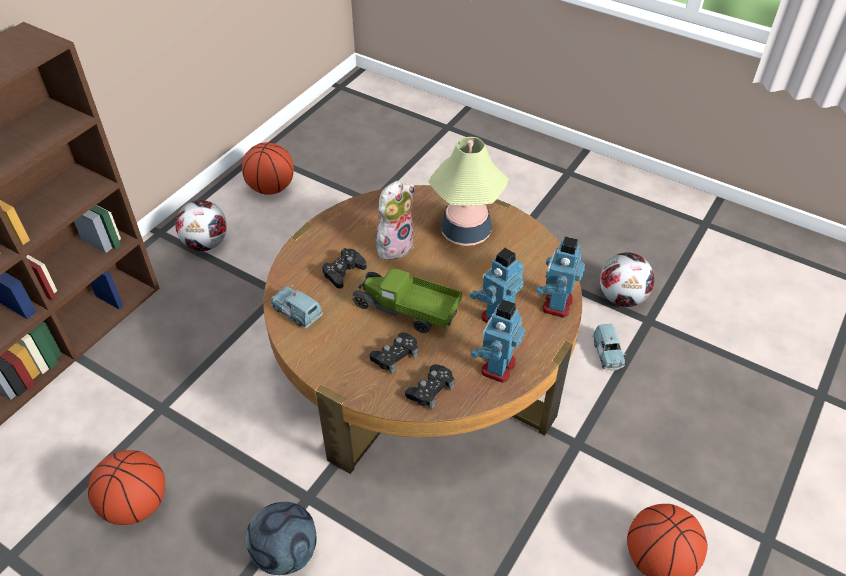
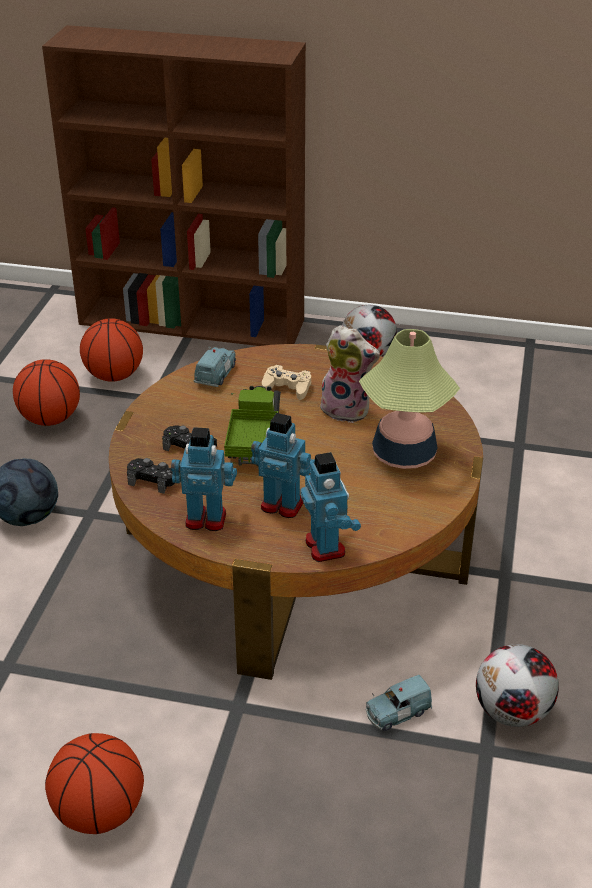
camera: 70 degrees right, 10 degrees down
basketball [242,142,294,195] -> basketball moved to [80,318,143,382]
black game controller [322,248,366,289] -> beige game controller [262,365,311,400]
toy robot [536,236,585,318] -> toy robot turned 75 degrees clockwise [300,452,361,562]

